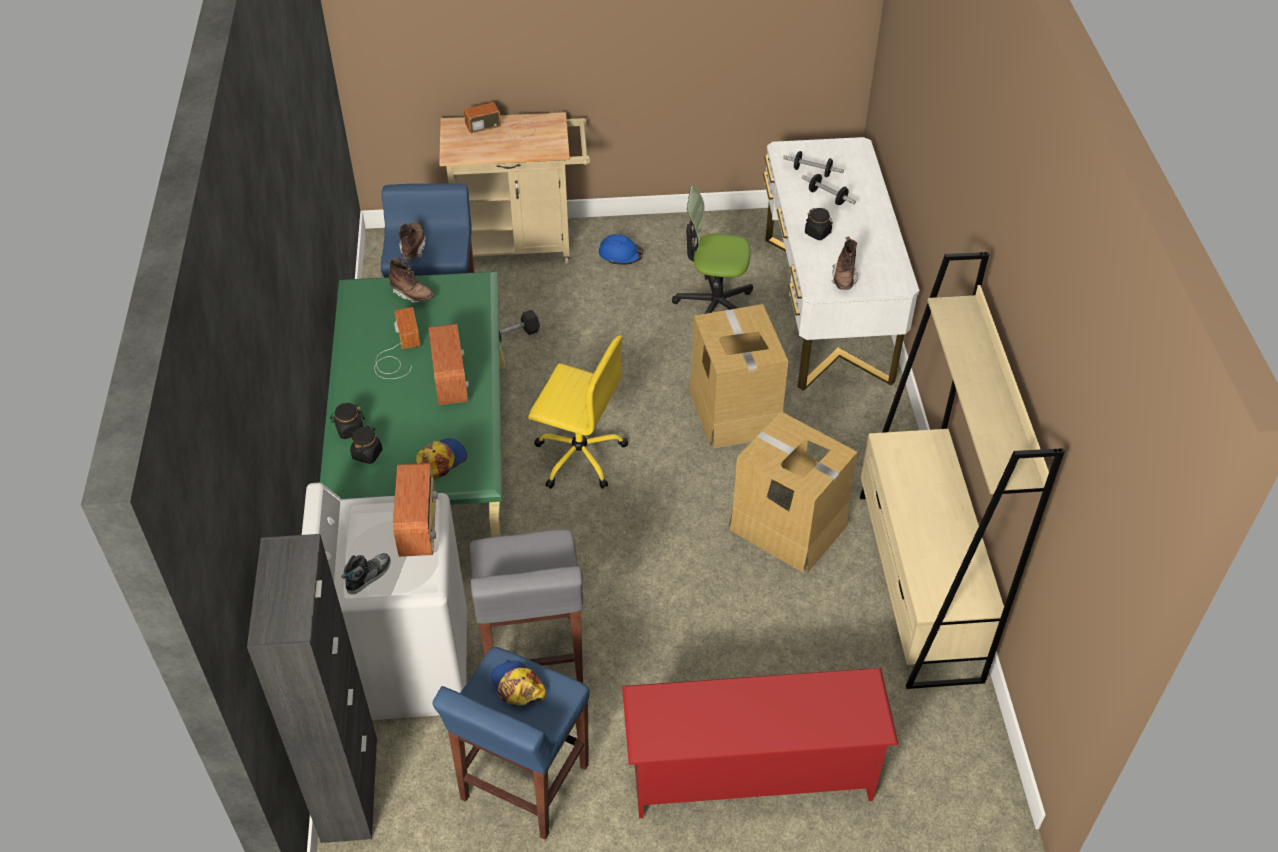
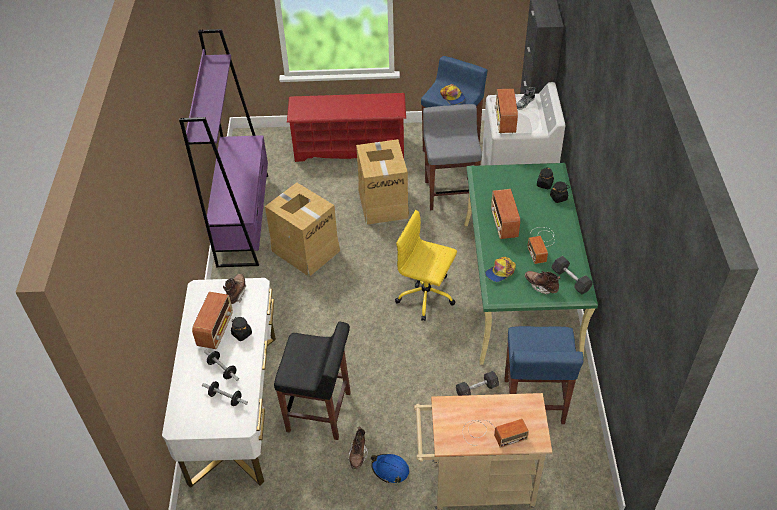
camera: 175 degrees left, 0 degrees up
brown boot [398,222,426,259] -> brown boot moved to [348,426,368,469]
cap [416,438,468,479] -> cap moved to [485,257,516,282]
office chair [672,186,753,314] -> black stool [274,321,351,440]
cardboard box [689,304,788,449] -> cardboard box moved to [356,139,409,225]
beige bookcase [860,252,1065,689] -> purple bookcase [179,29,268,267]
none -> radio [192,292,233,349]
none -> grey dumbbell [551,256,593,295]

